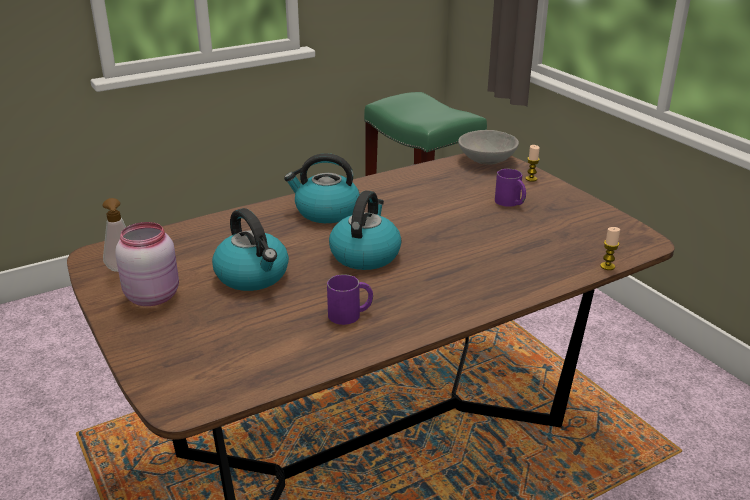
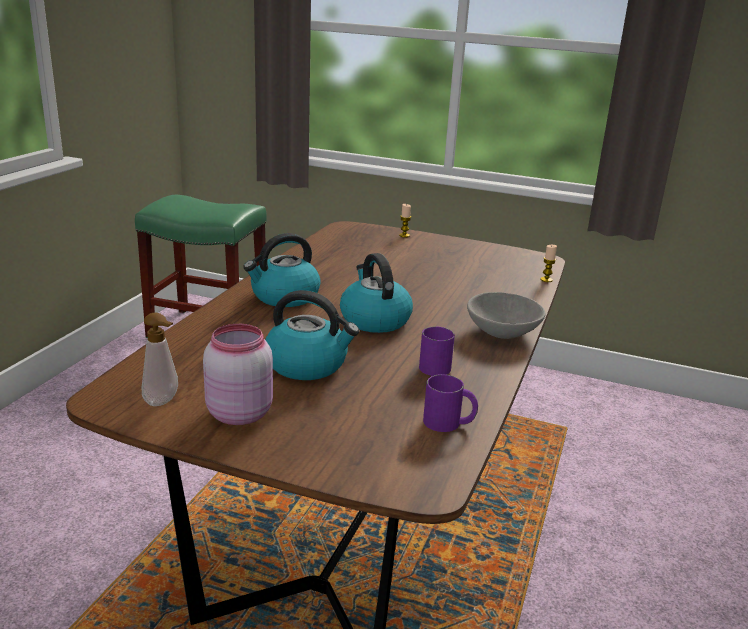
camera: 40 degrees left, 5 degrees down
grey bowl [458,130,519,165] -> grey bowl moved to [467,292,545,339]
purple mug [495,169,526,207] -> purple mug moved to [423,374,478,432]

